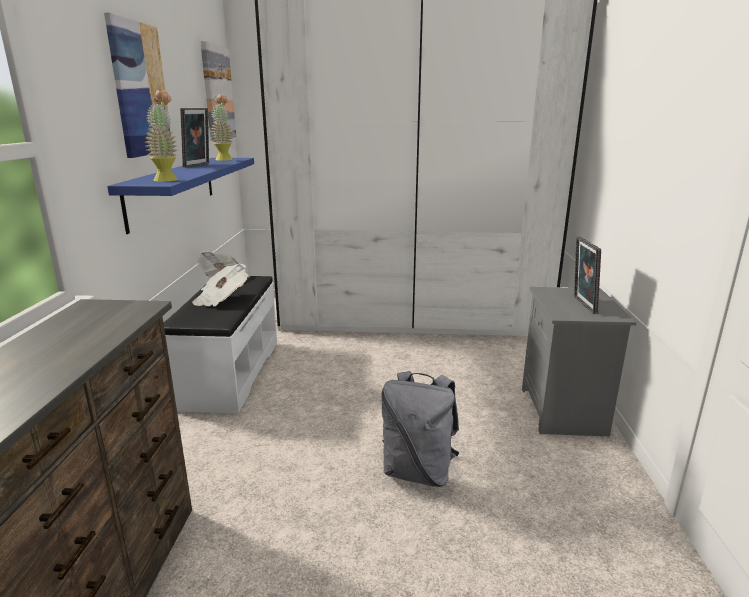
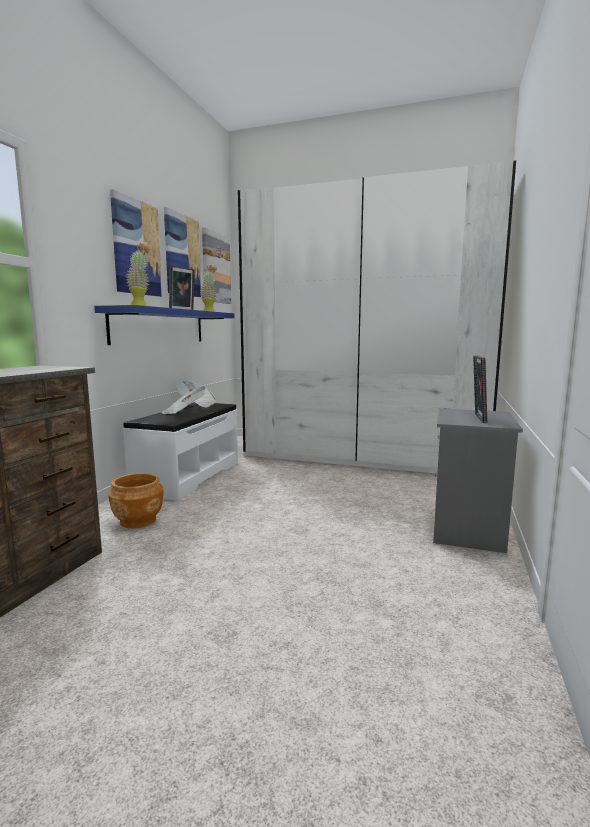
camera: 15 degrees right, 10 degrees down
grey backpack [381,371,460,487] -> none
none -> brown planter [108,473,164,529]
none -> picture [164,207,202,297]

